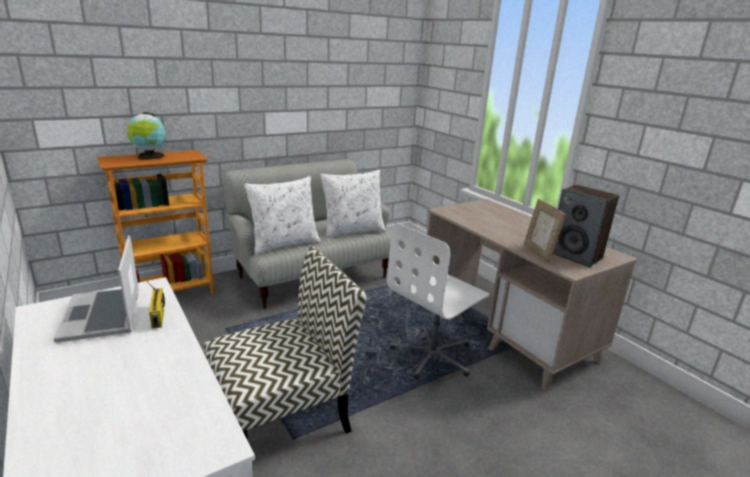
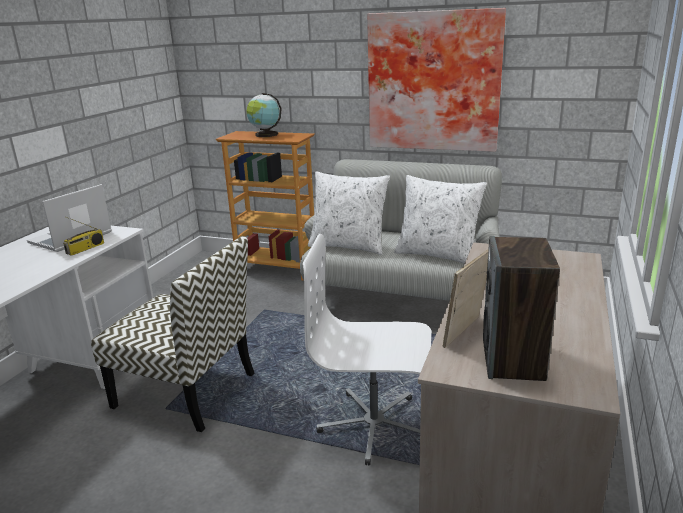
camera: 55 degrees right, 0 degrees up
none -> picture [367,8,506,152]

